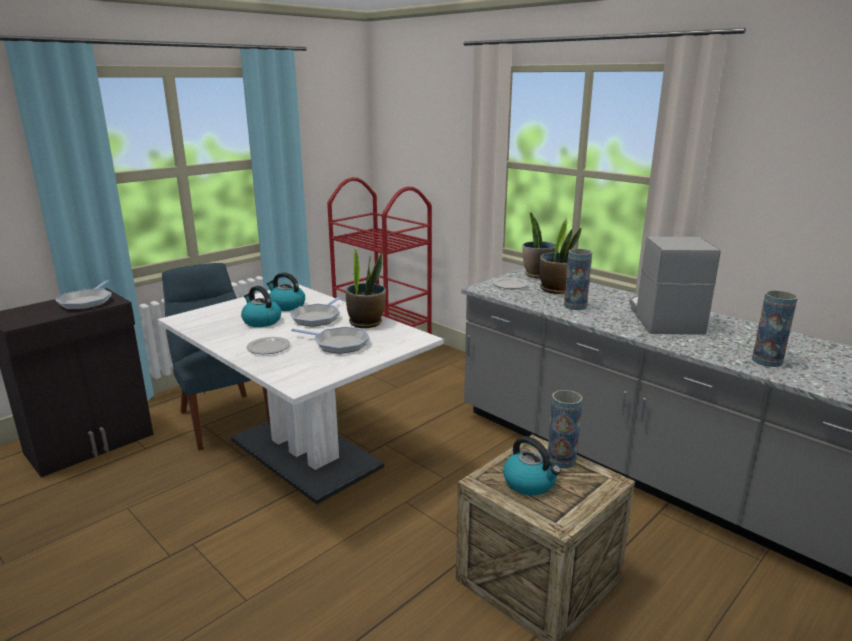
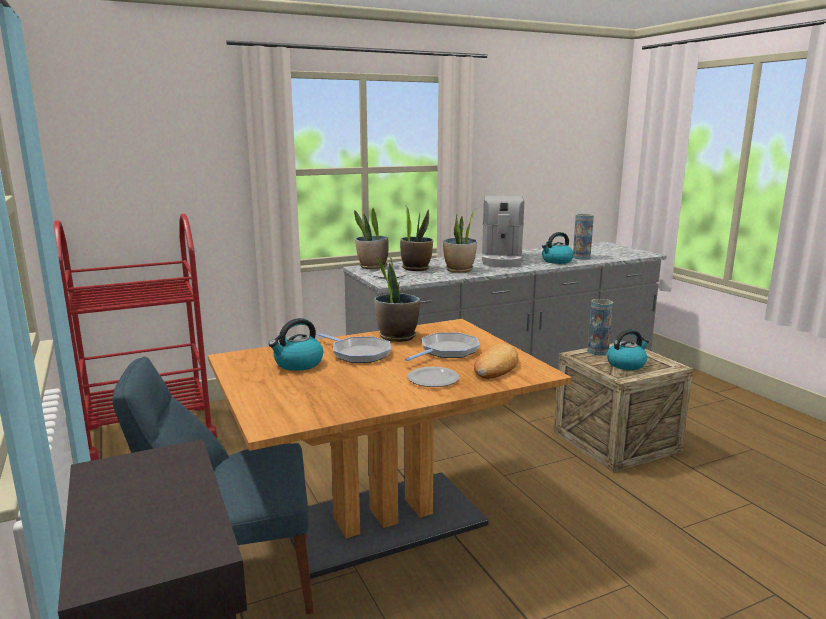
camera: 70 degrees left, 5 degrees down
frying pan [55,280,111,310] -> none
white dining table [158,284,443,505] -> brown dining table [208,319,572,579]
kettle [241,286,281,327] -> kettle moved to [542,232,574,264]
vase [564,249,592,310] -> potted plant [443,208,477,273]
coffee machine [629,237,721,335] -> coffee machine turned 105 degrees counterclockwise [482,196,524,267]
none -> bread [474,344,519,379]

